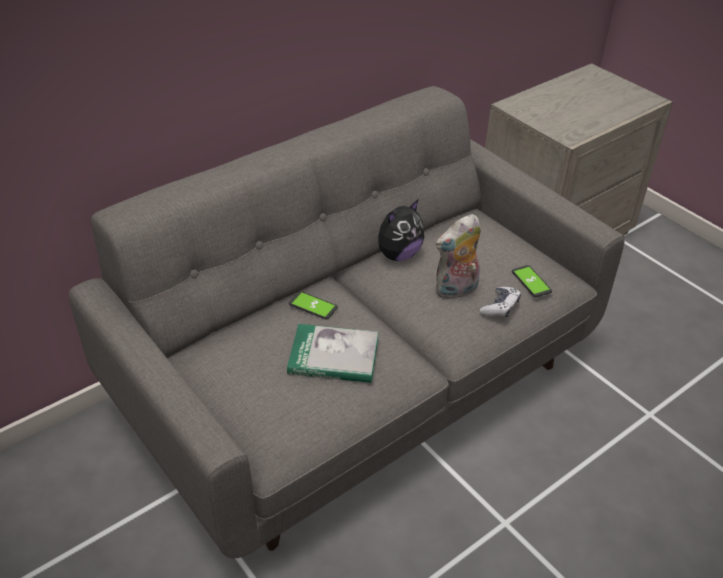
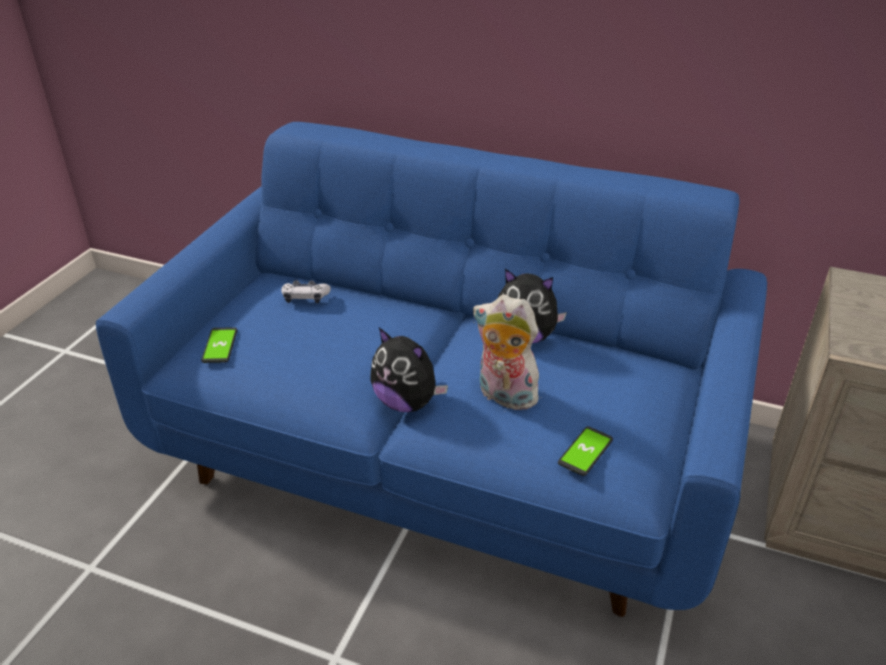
camera: 60 degrees right, 5 degrees down
grey sofa [69,86,625,559] -> blue sofa [96,122,767,617]
book [287,324,379,383] -> none
phone [289,291,338,320] -> phone moved to [201,327,237,363]
game controller [480,287,521,317] -> game controller moved to [281,280,331,303]
none -> plush toy [370,328,448,412]

